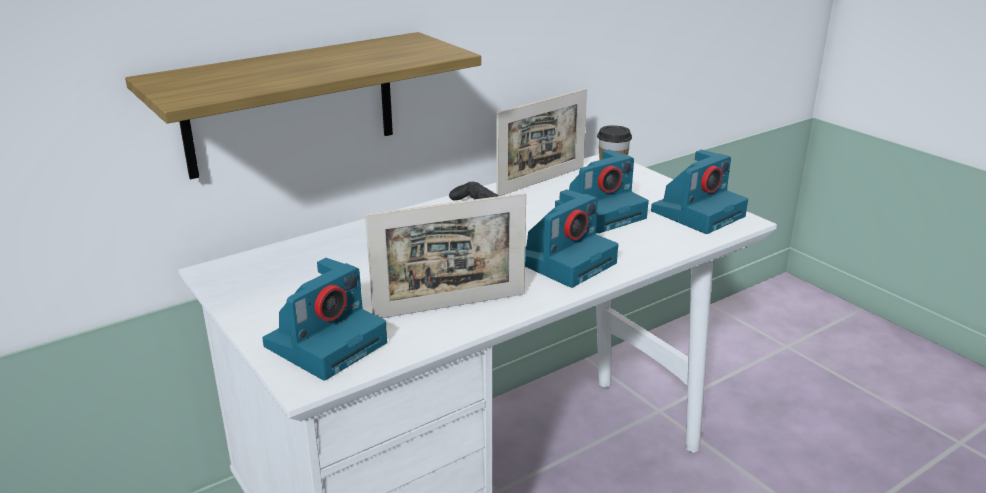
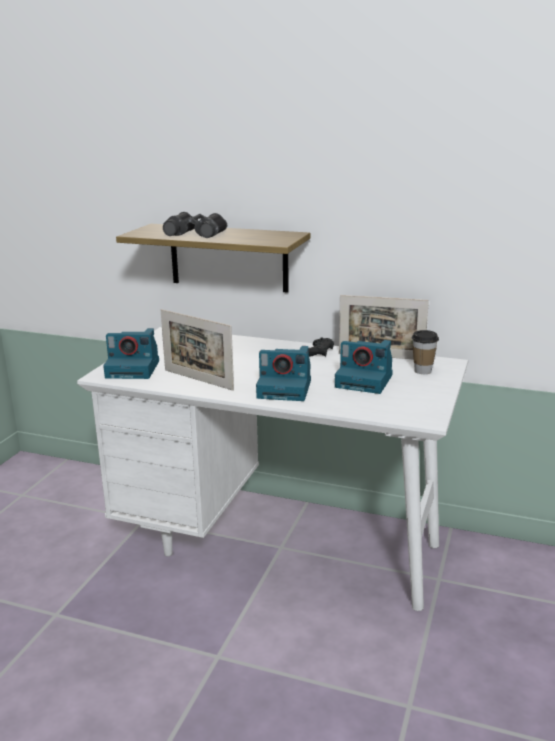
camera: 55 degrees right, 5 degrees down
camera [651,150,748,234] -> none
none -> black binoculars [163,212,227,238]

